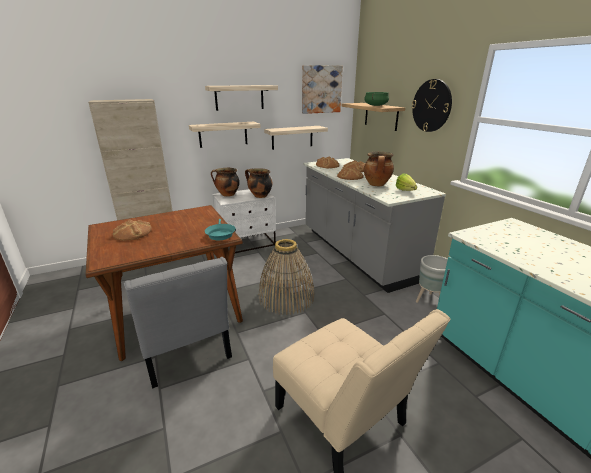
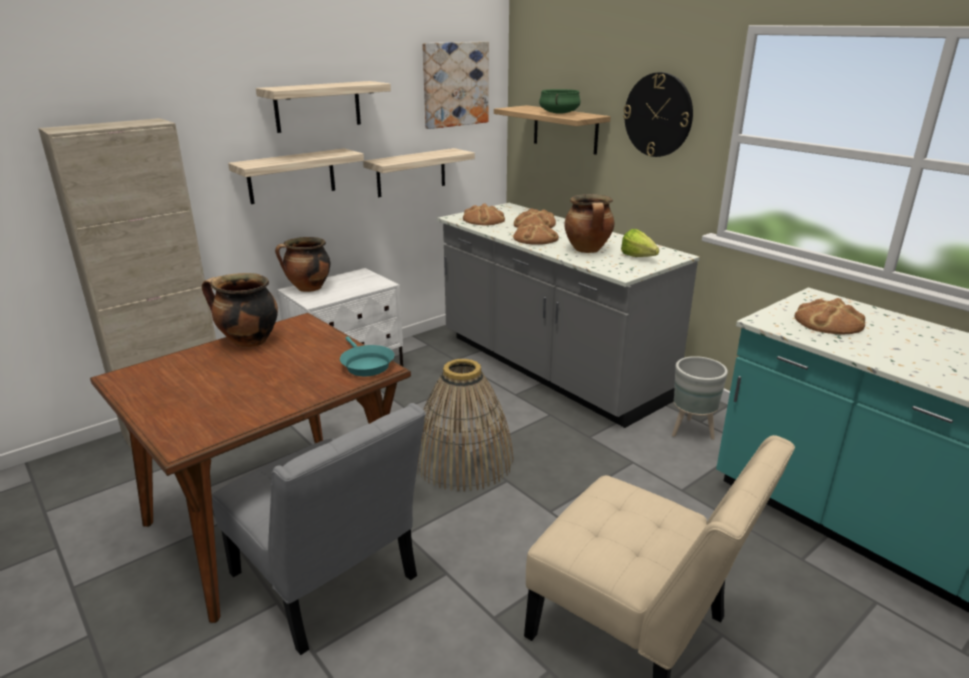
camera: 15 degrees left, 0 degrees up
bread [113,220,152,240] -> bread moved to [795,298,865,334]
cooking pot [245,168,272,198] -> cooking pot moved to [202,273,278,347]

